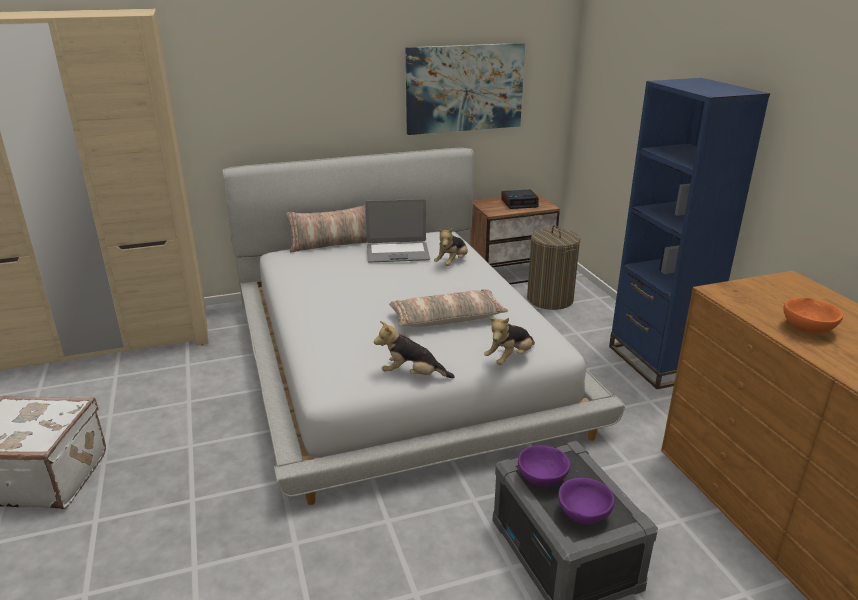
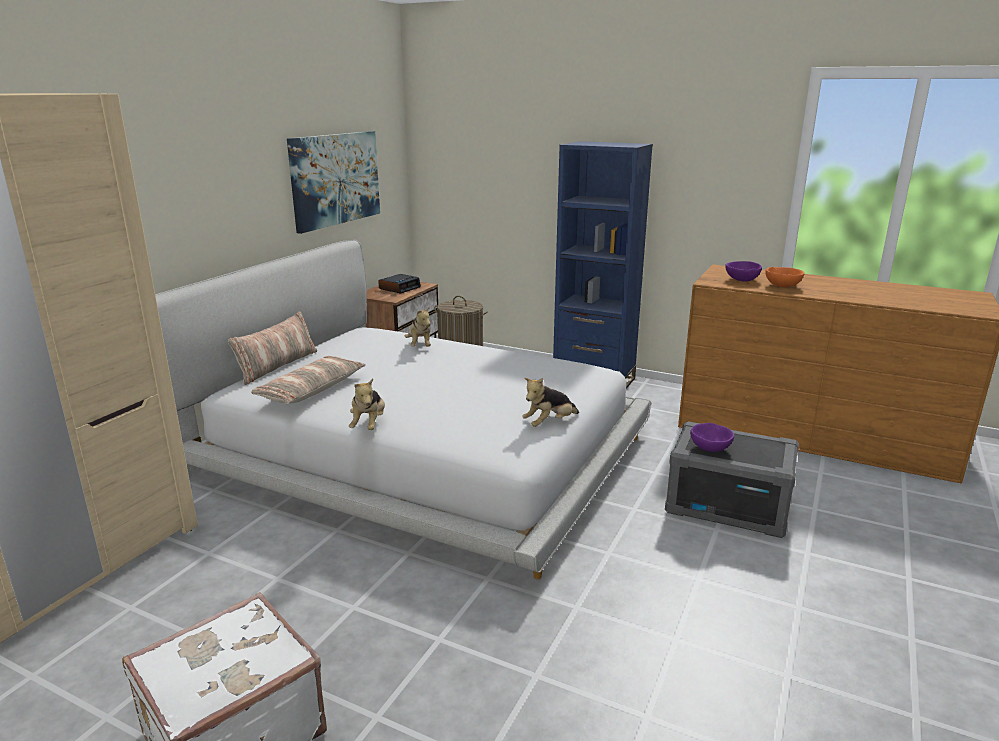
camera: 45 degrees left, 5 degrees down
laptop [365,199,430,263] -> none
pillow [389,289,508,327] -> pillow moved to [251,356,366,404]
plush toy [484,318,535,365] -> plush toy moved to [349,378,385,430]
purple bowl [558,478,615,524] -> purple bowl moved to [725,261,762,282]

